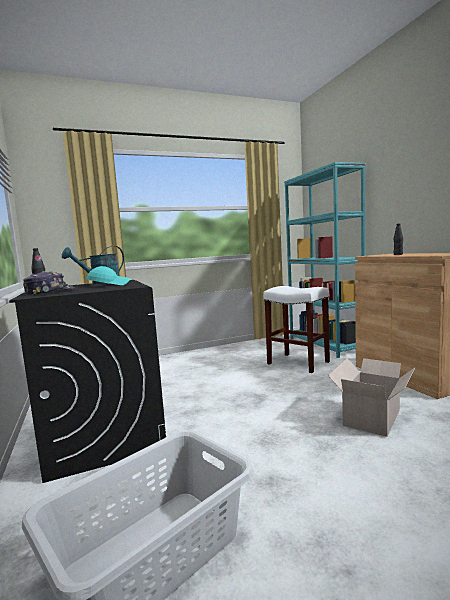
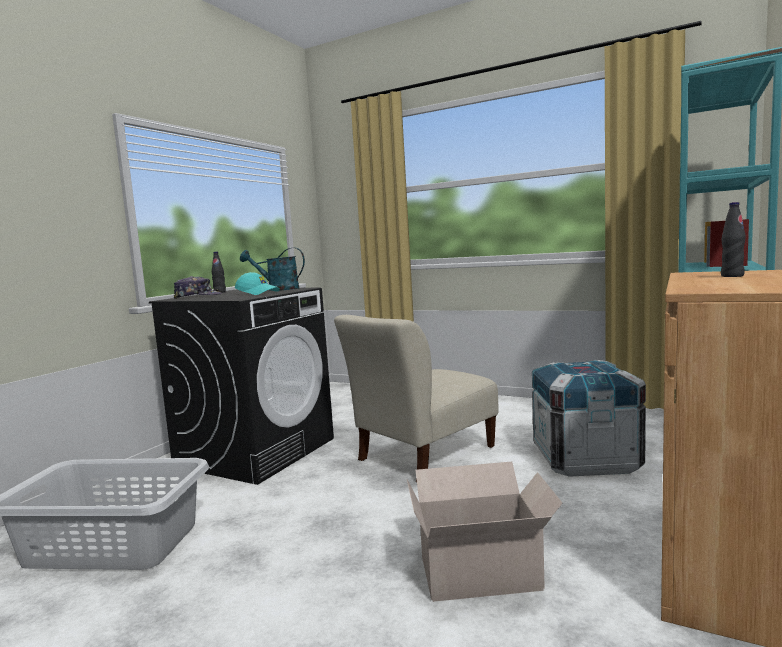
camera: 50 degrees right, 0 degrees up
white stool [263,286,330,373] -> crate [532,360,646,476]
none -> beige chair [334,315,499,482]

